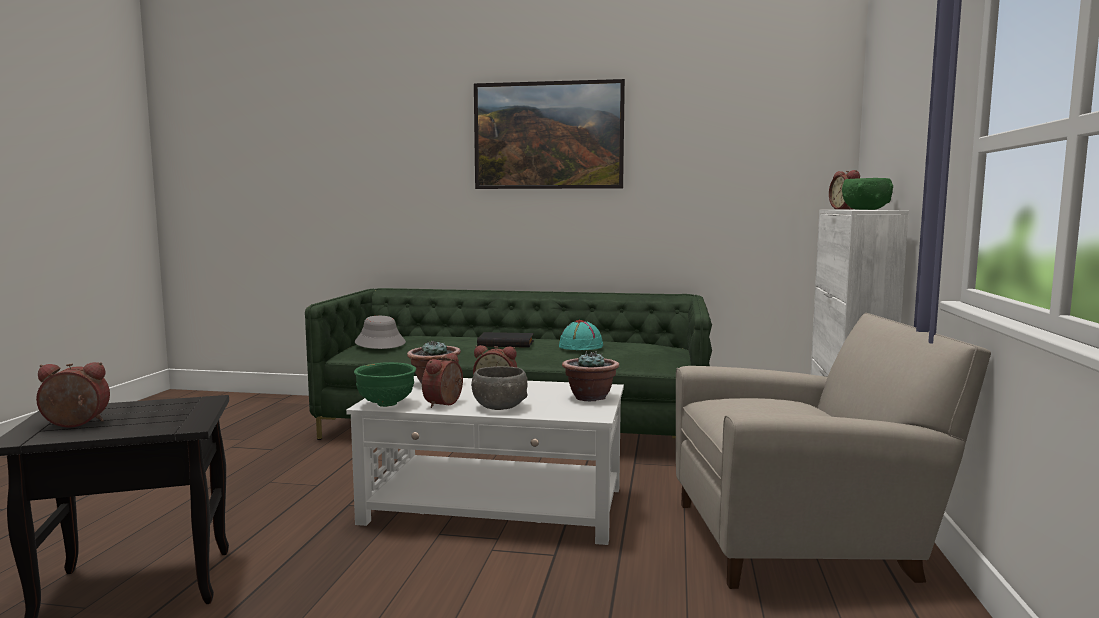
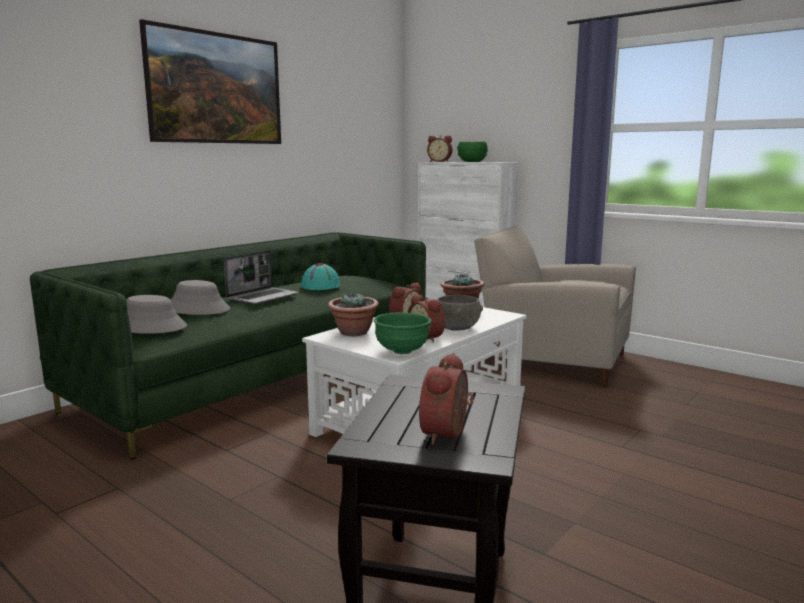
camera: 60 degrees left, 5 degrees up
black book [477,332,534,348] -> laptop [224,250,299,305]
beige armchair [676,313,991,589] -> beige armchair turned 90 degrees counterclockwise [474,225,636,388]
none -> grey hat [171,280,230,315]

